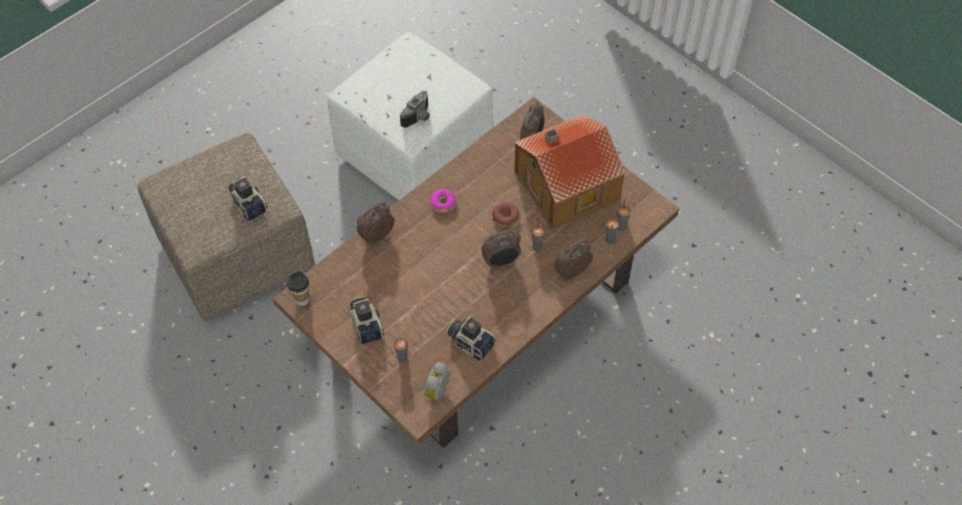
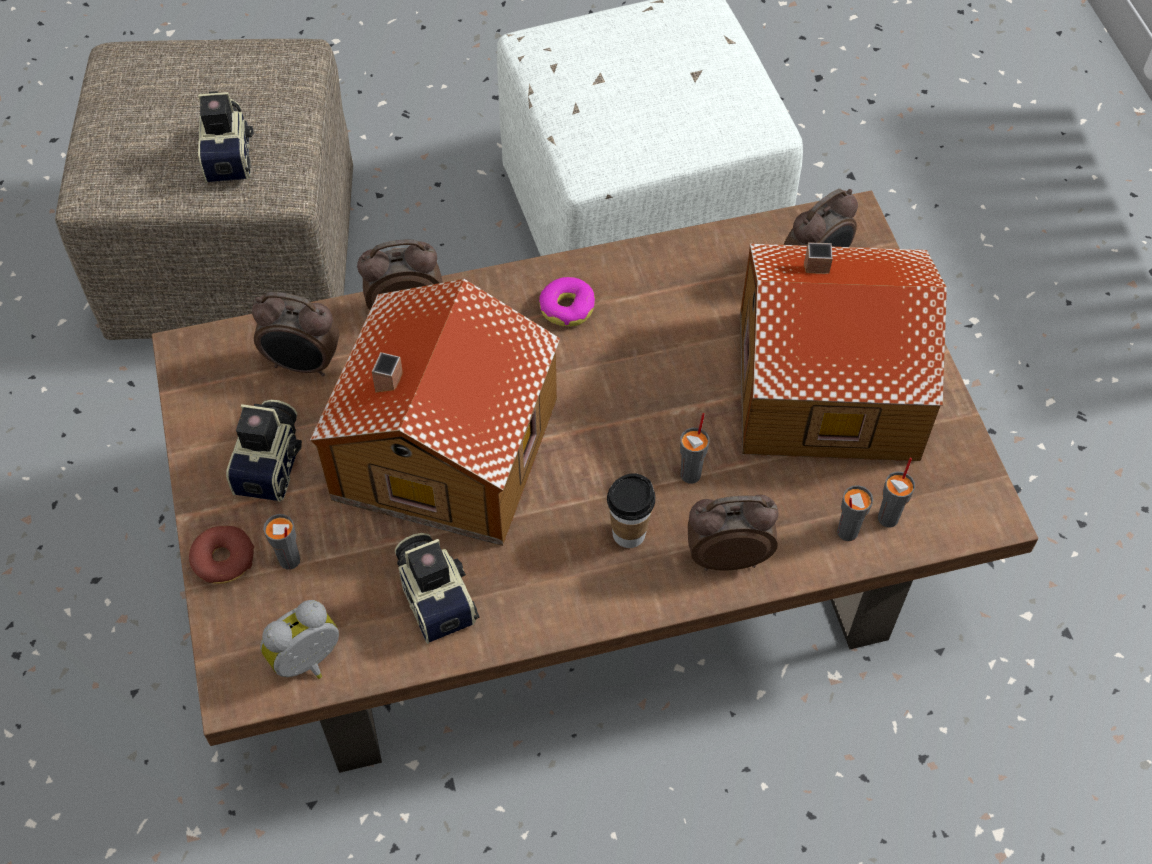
camera: 30 degrees right, 0 degrees up
cup [288,272,310,306] -> cup moved to [607,473,655,548]
camera [400,91,430,128] -> none
alarm clock [481,230,521,269] -> alarm clock moved to [252,292,339,376]
donut [492,202,519,226] -> donut moved to [189,526,254,584]
none -> toy house [310,279,560,546]

